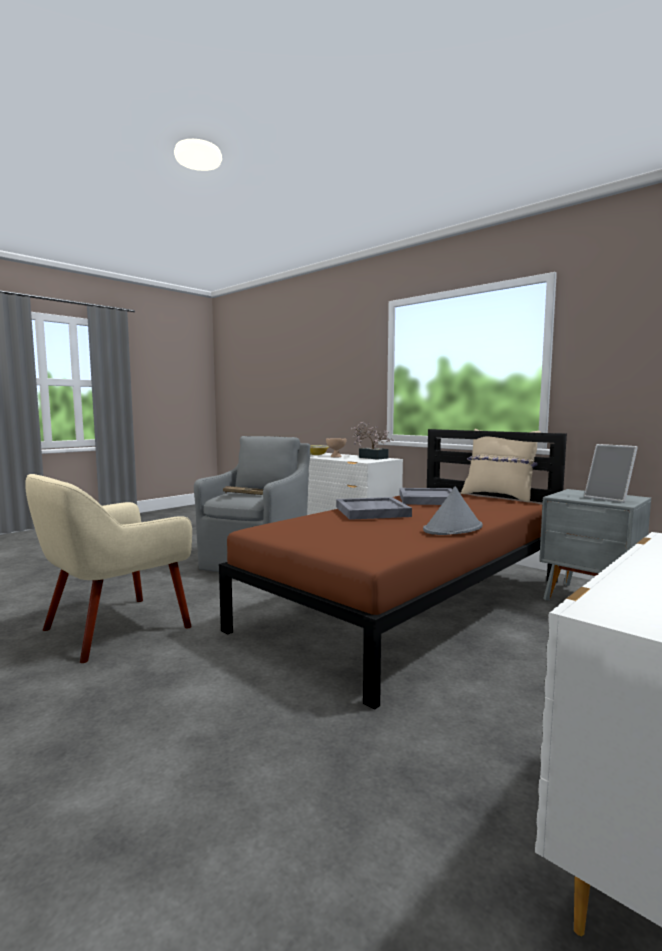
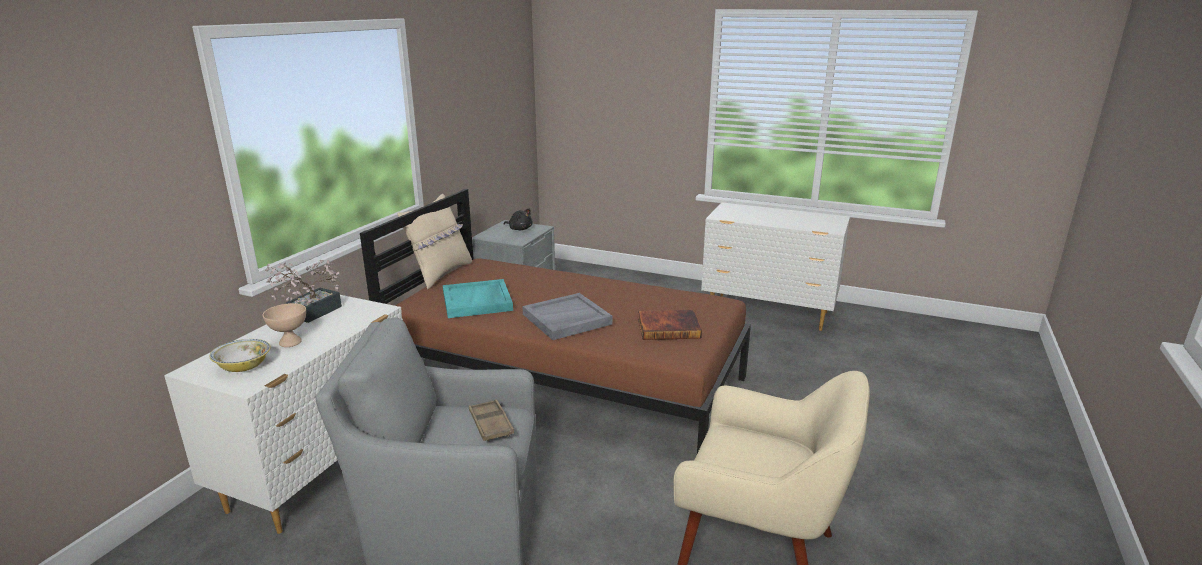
camera: 110 degrees left, 15 degrees up
grey tray [400,488,452,505] -> turquoise tray [443,279,513,318]
grey hat [423,487,483,535] -> none
picture frame [584,444,638,503] -> black plush toy [504,208,533,230]
none -> book [638,310,702,340]

